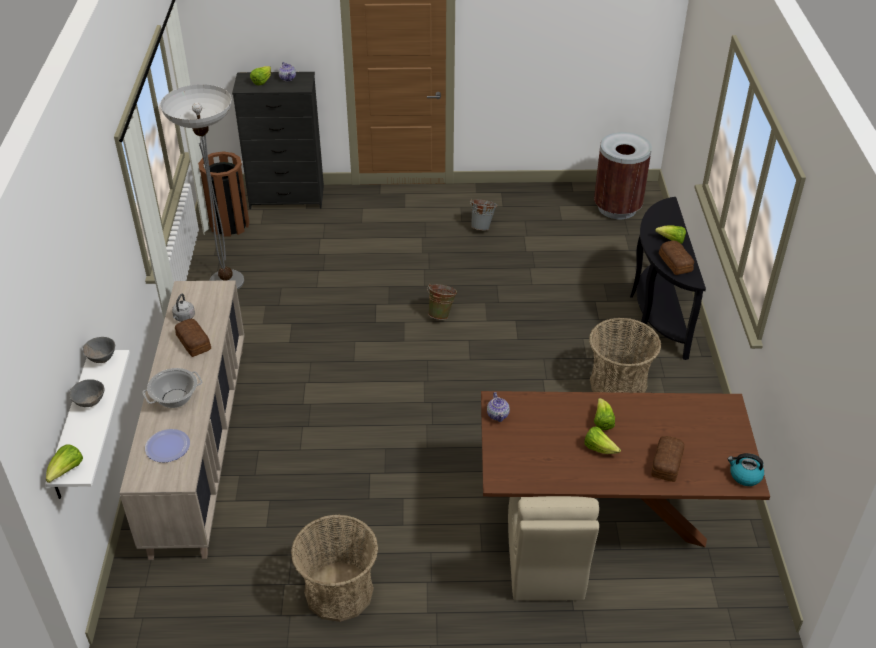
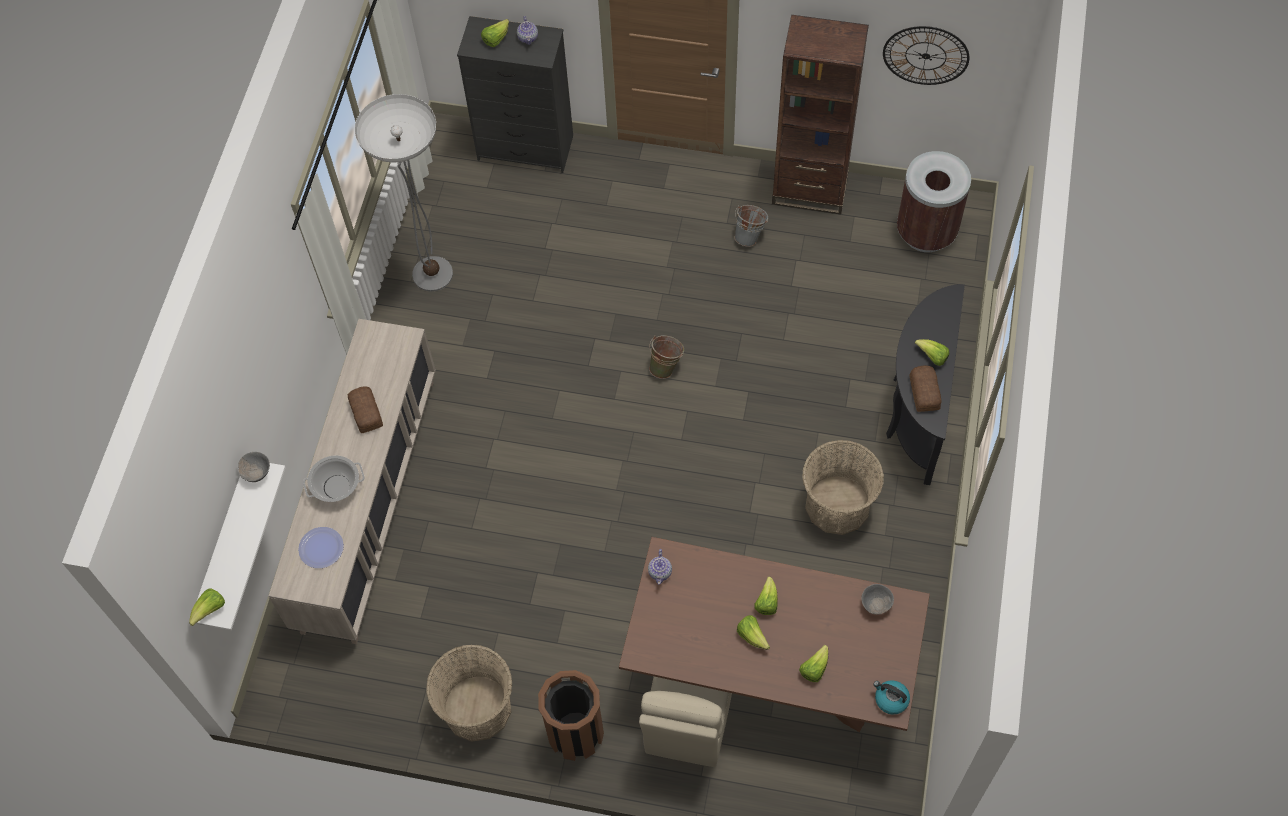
camera: 15 degrees right, 20 degrees up
grey bowl [69,379,104,407] -> grey bowl moved to [862,584,894,615]
grey kettle [172,294,195,322] -> none
brown trash can [198,151,249,237] -> brown trash can moved to [538,670,604,761]
bread [651,436,685,482] -> lettuce [799,645,828,682]
none -> brown bookcase [772,15,869,215]
none -> wall clock [883,26,969,85]

